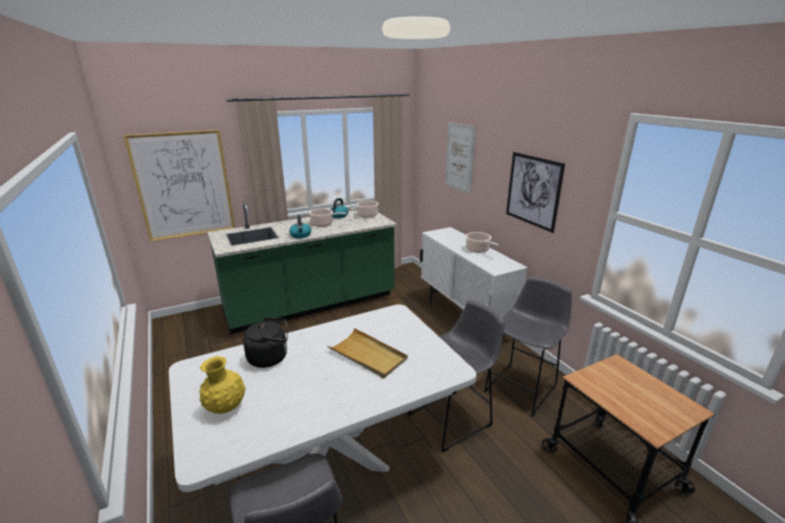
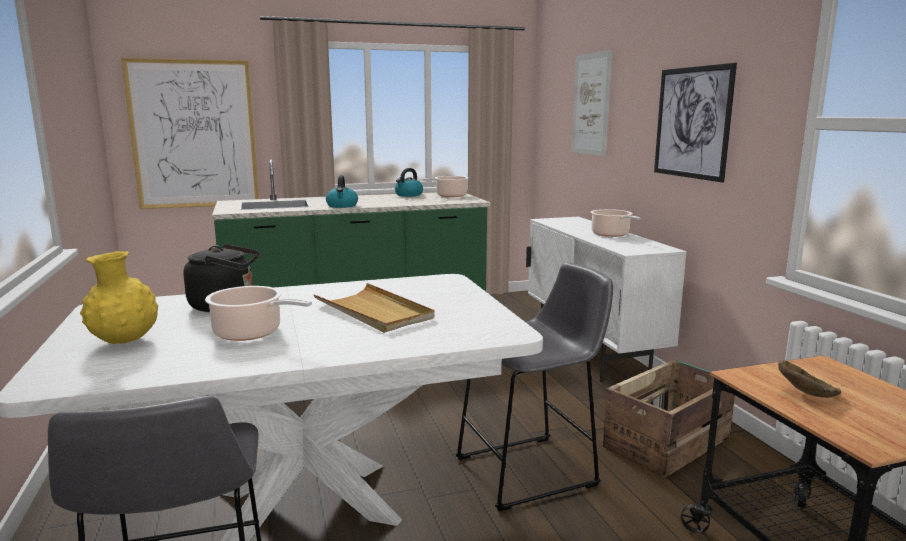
camera: 10 degrees right, 10 degrees down
cooking pot [309,209,347,227] -> cooking pot moved to [205,286,312,341]
grey stool [484,277,572,417] -> crate [603,359,735,478]
none -> brown bowl [778,360,841,398]

